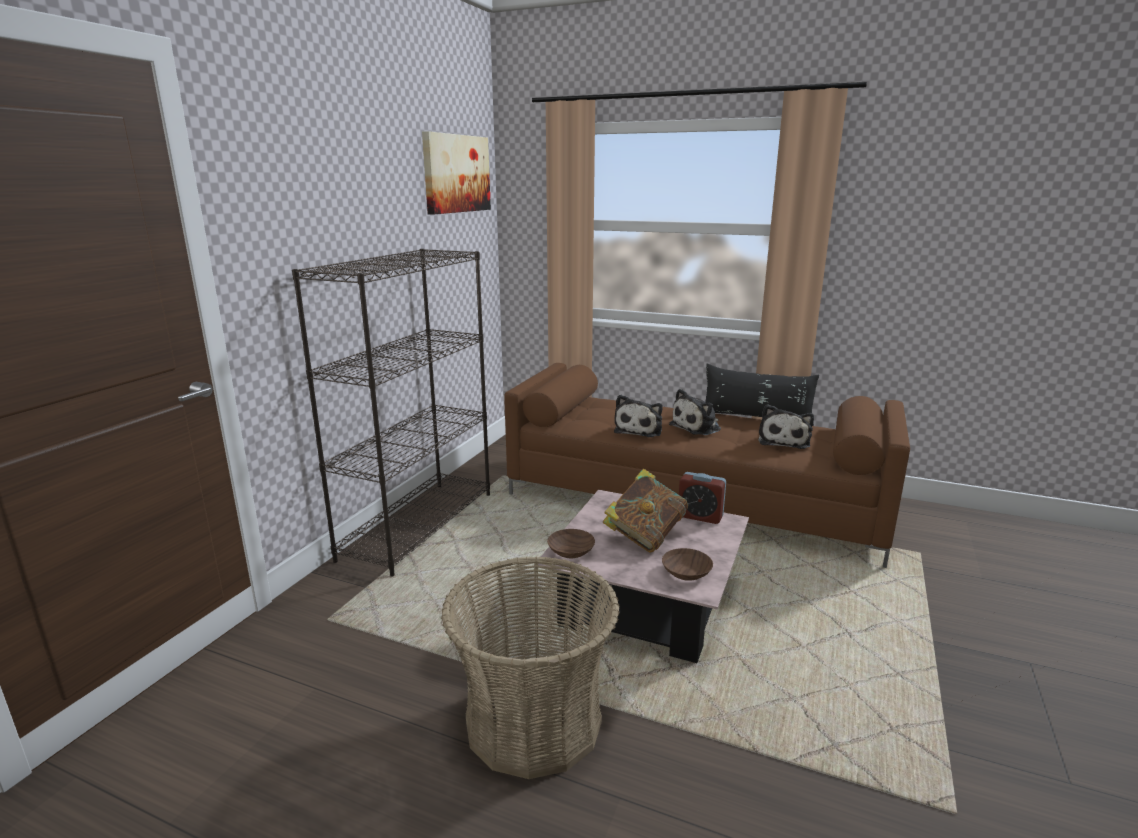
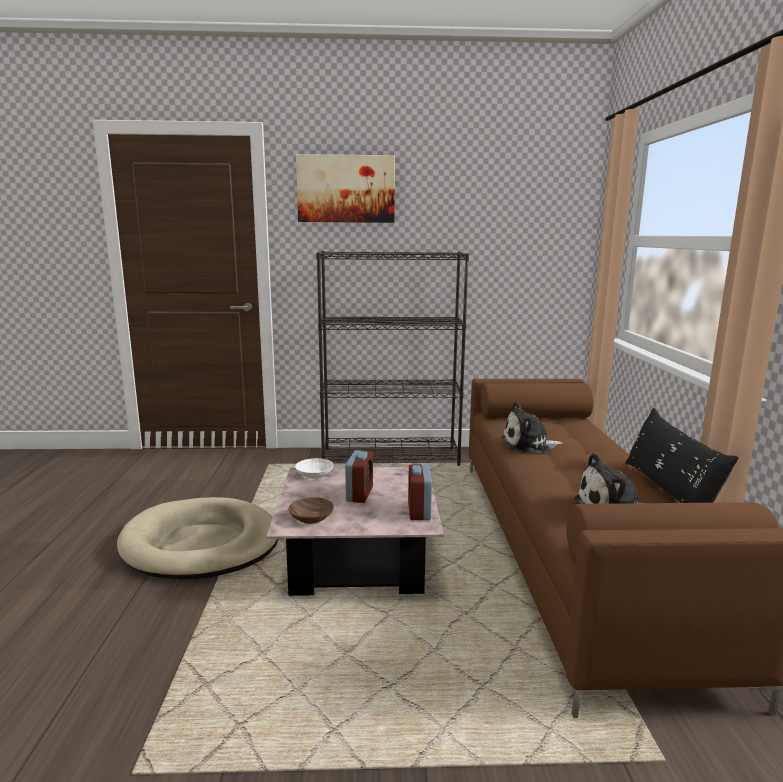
camera: 65 degrees right, 5 degrees down
picture [422,131,491,215] -> picture moved to [296,154,395,223]
basket [441,556,620,779] -> beige dog bed [117,497,279,580]
brown bowl [547,529,595,558] -> white bowl [295,458,334,479]
book [603,469,688,553] -> alarm clock [345,450,373,503]
plush toy [669,389,721,435] -> none

